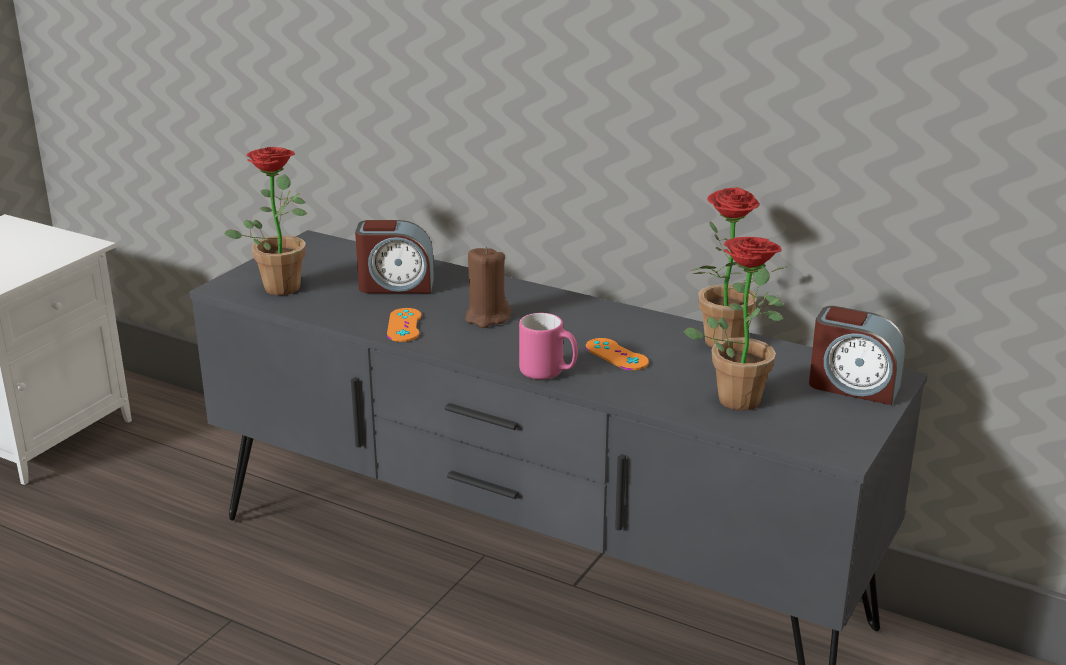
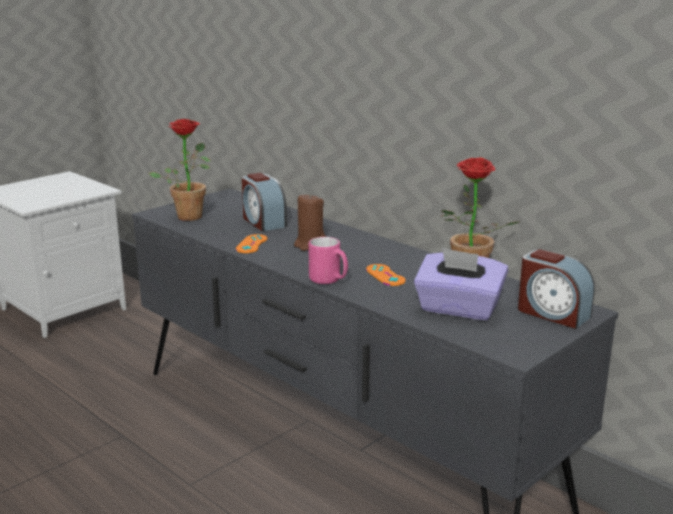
camera: 15 degrees right, 5 degrees down
alarm clock [355,220,434,293] -> alarm clock turned 45 degrees clockwise [242,173,287,232]
potted plant [683,237,784,411] -> purple tissue box [414,248,508,320]

